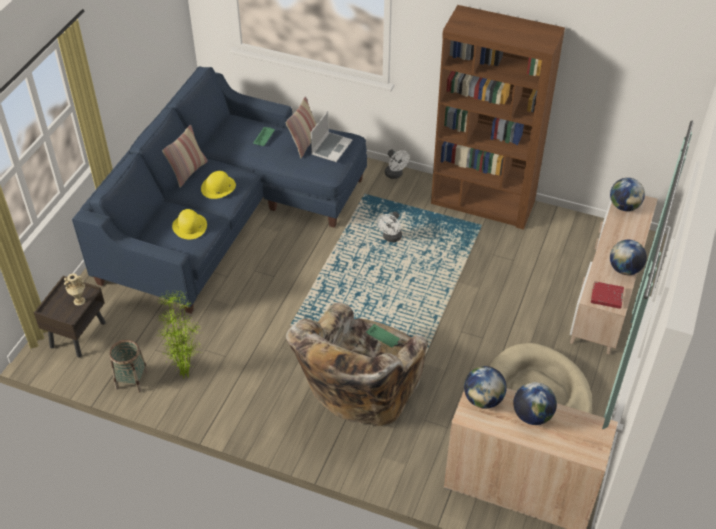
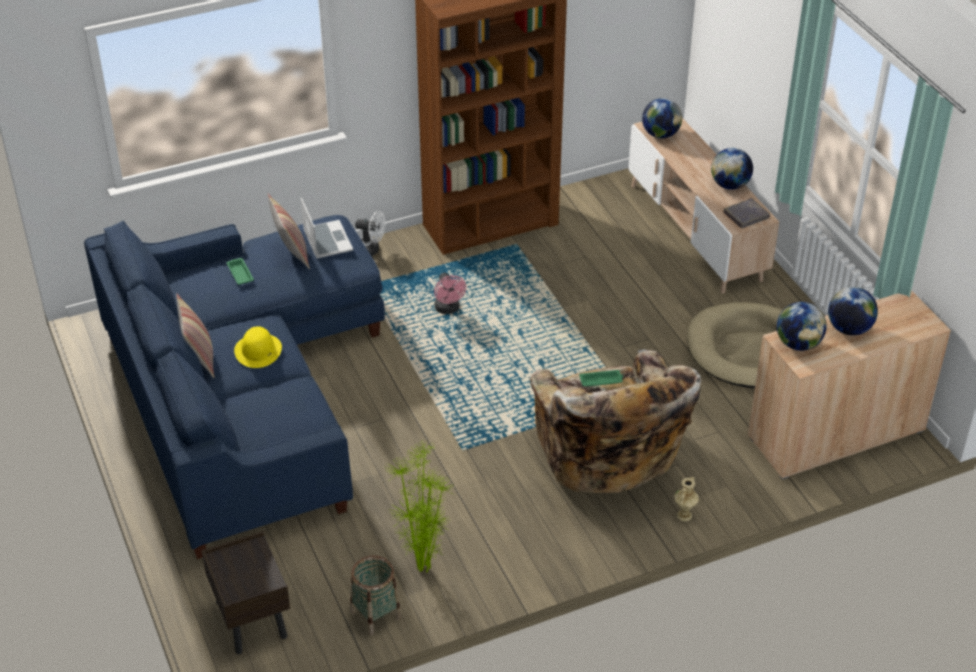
camera: 45 degrees left, 5 degrees down
beige vase [64,273,86,306] -> beige vase moved to [674,477,699,522]
yellow hat [172,209,207,239] -> none
white fan [377,211,402,242] -> pink fan [434,272,466,314]
red book [591,281,624,309] -> grey book [723,198,770,228]

